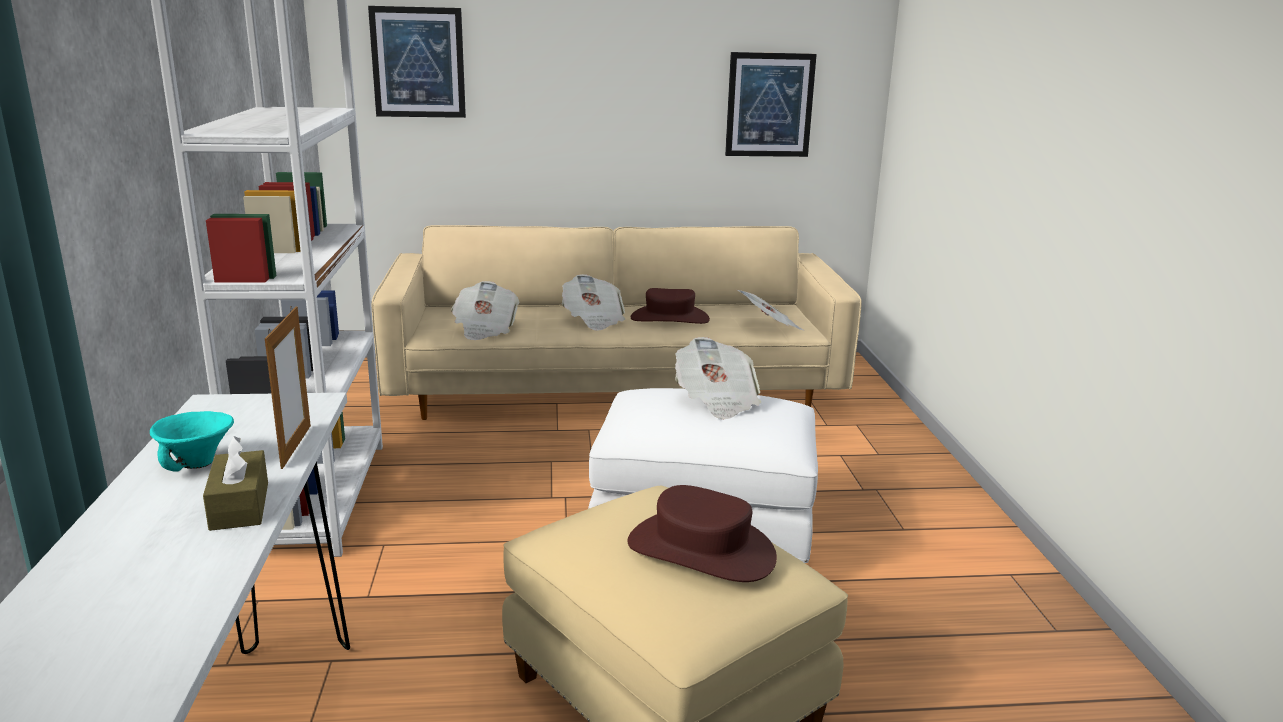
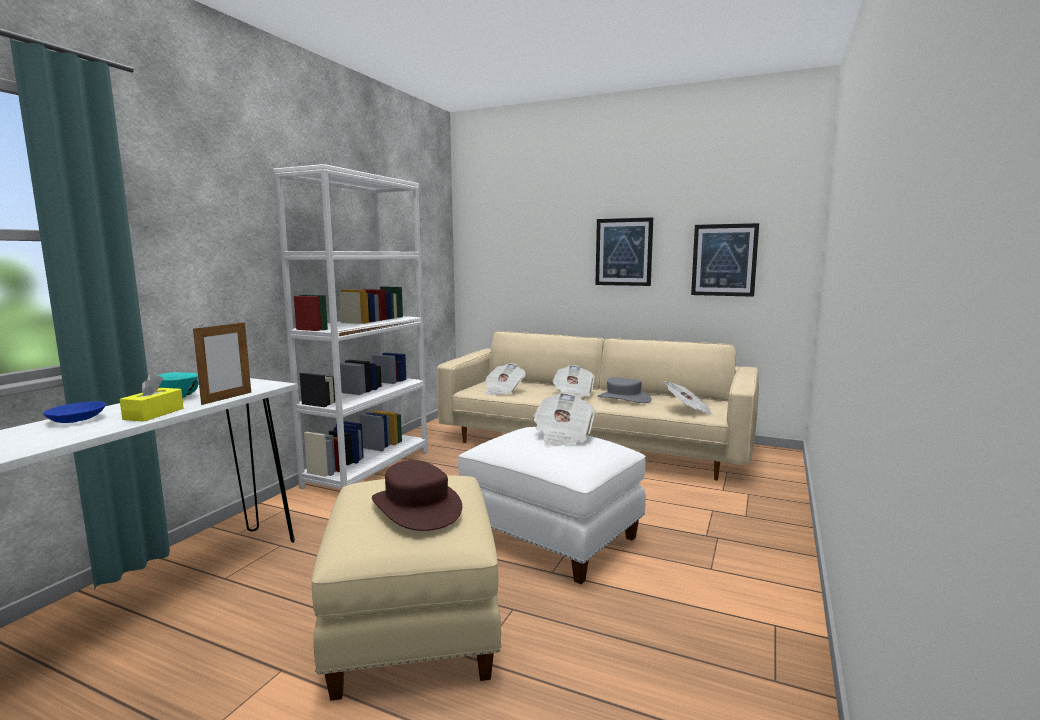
camera: 30 degrees right, 10 degrees down
brown tissue box [203,436,268,531] -> yellow tissue box [120,374,184,422]
picture [368,6,466,118] -> picture moved to [595,217,653,286]
brown hat [630,288,710,324] -> grey hat [597,377,652,403]
none -> blue bowl [43,401,106,423]

